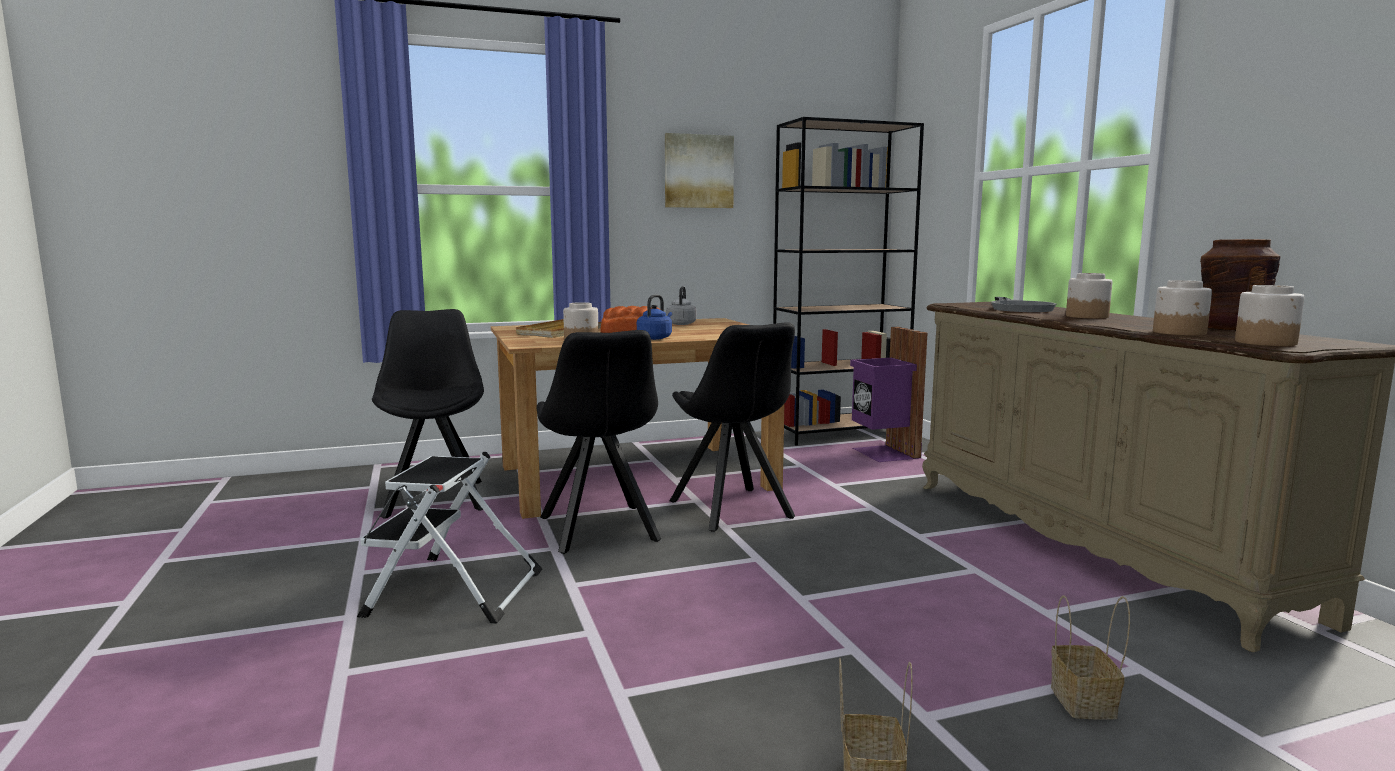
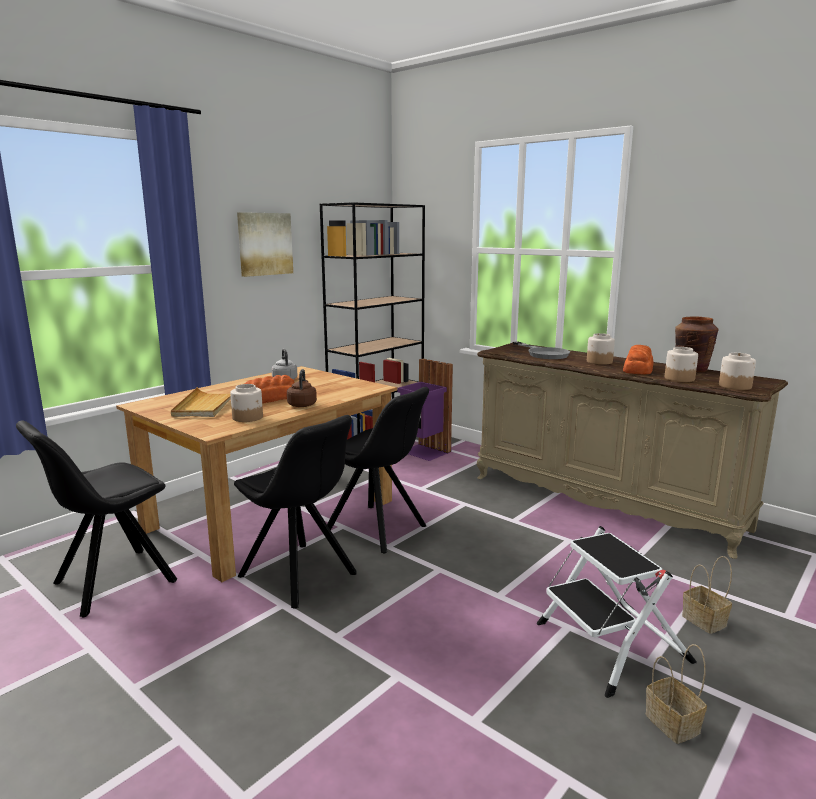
camera: 30 degrees left, 5 degrees up
step ladder [357,452,542,624] -> step ladder moved to [537,526,697,698]
black chair [372,309,484,519] -> black chair turned 90 degrees counterclockwise [16,420,177,617]
blue kettle [637,295,672,340] -> brown kettle [287,369,317,407]
none -> bread [623,345,653,374]

